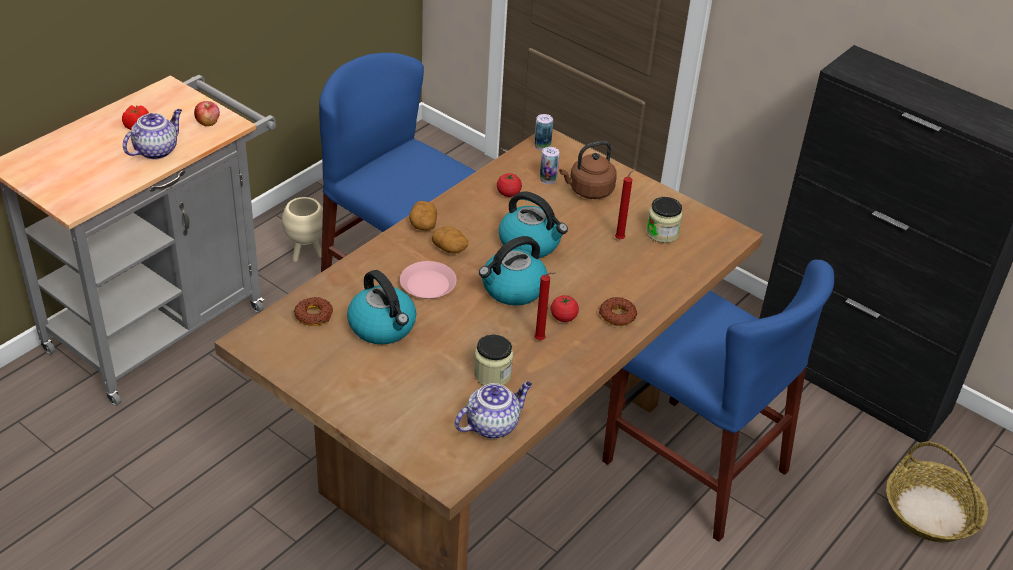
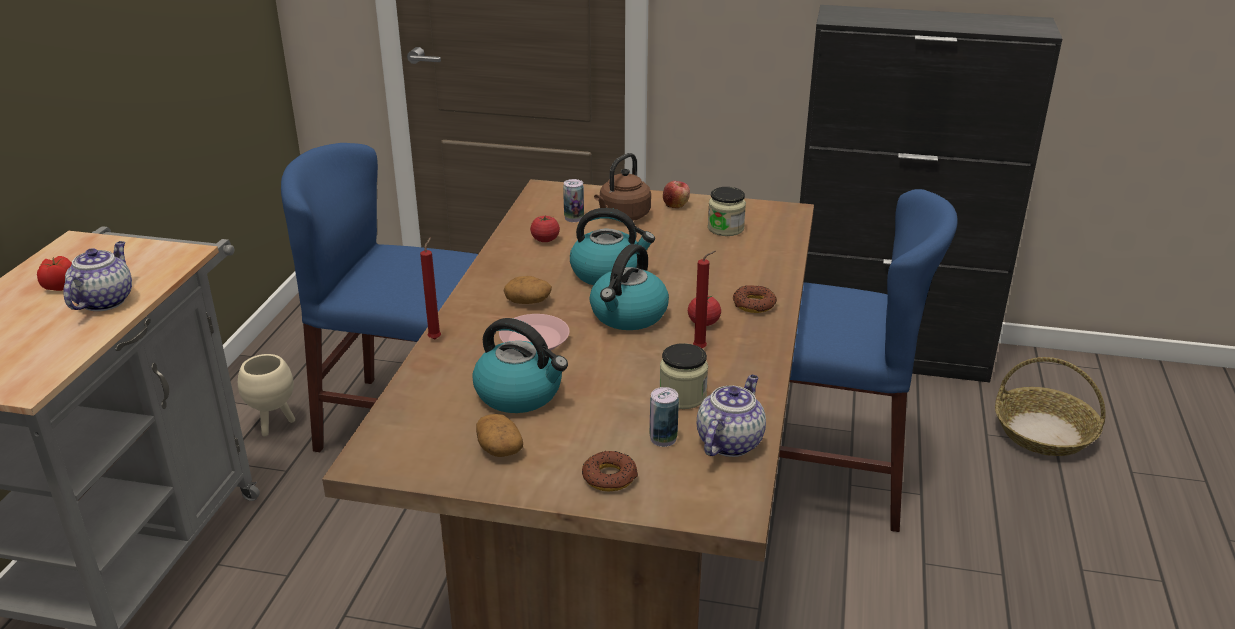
camera: 25 degrees left, 10 degrees down
apple [194,101,220,126] -> apple moved to [663,181,690,208]
donut [294,297,333,326] -> donut moved to [582,451,638,491]
potato [409,201,437,231] -> potato moved to [476,414,523,457]
can [534,114,553,150] -> can moved to [650,387,679,447]
red candle [615,169,635,240] -> red candle moved to [420,237,441,339]

